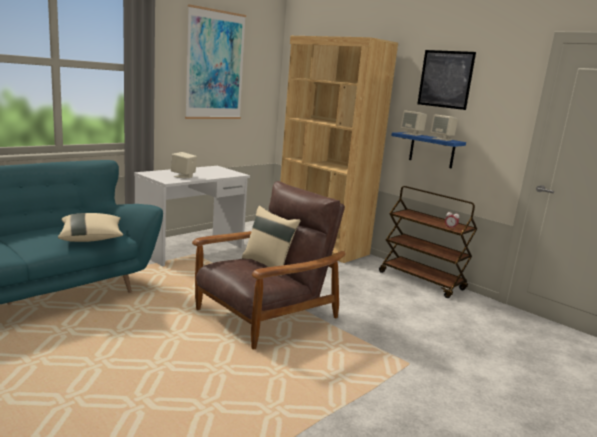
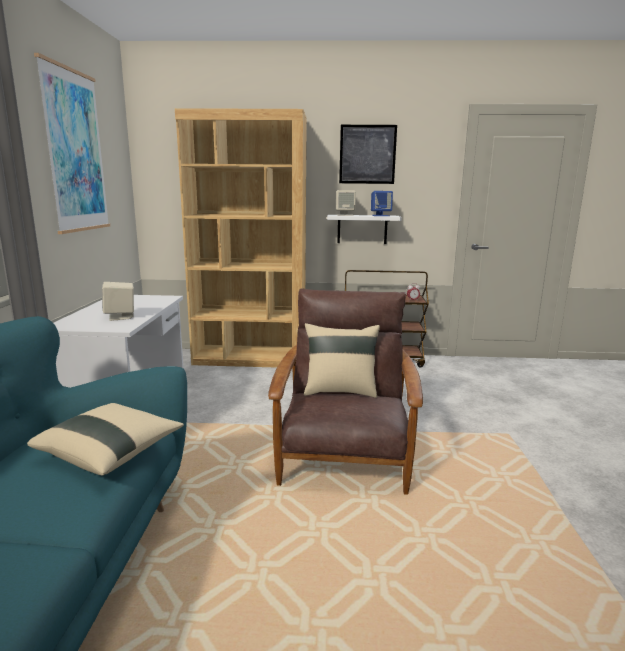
camera: 40 degrees left, 0 degrees up
blue shelf [391,132,466,168] -> white shelf [327,215,402,244]
beige speaker [430,114,458,141] -> blue speaker [371,191,393,216]

